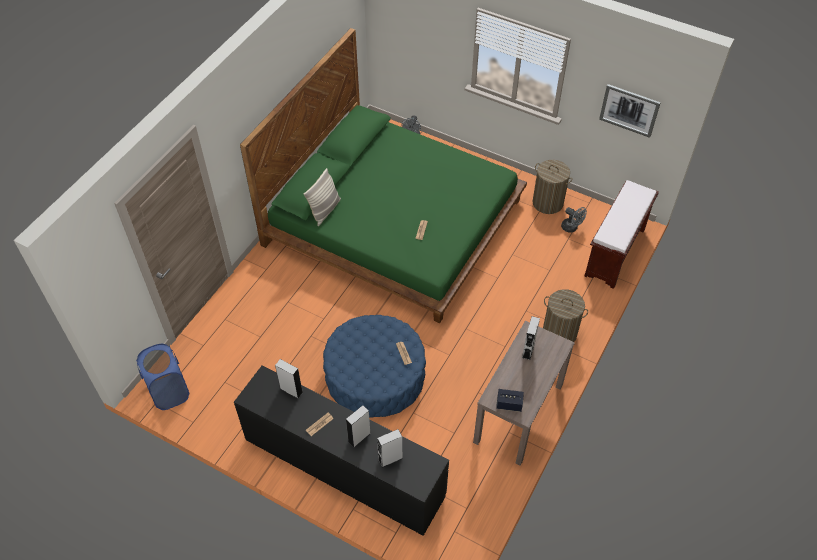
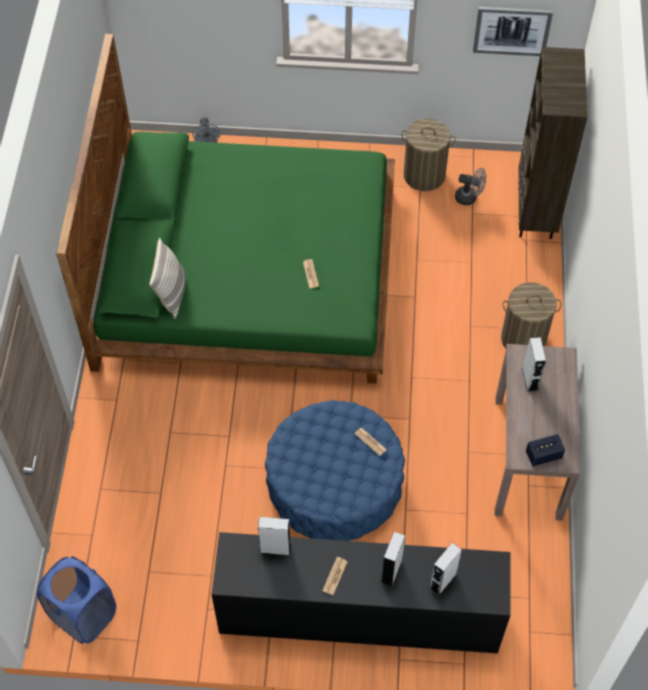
camera: 25 degrees left, 5 degrees up
brown bench [584,180,659,289] -> brown bookcase [518,47,587,239]

